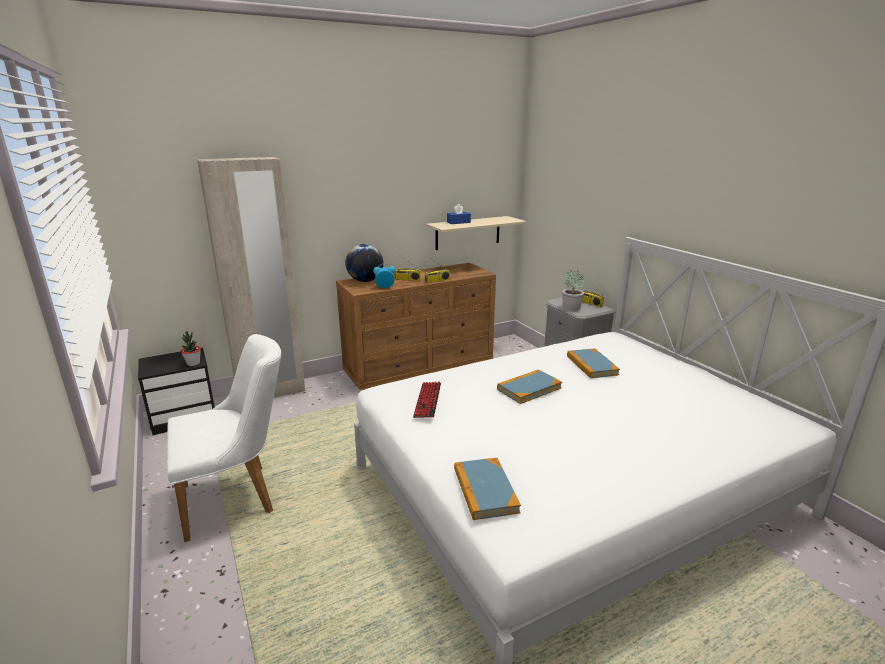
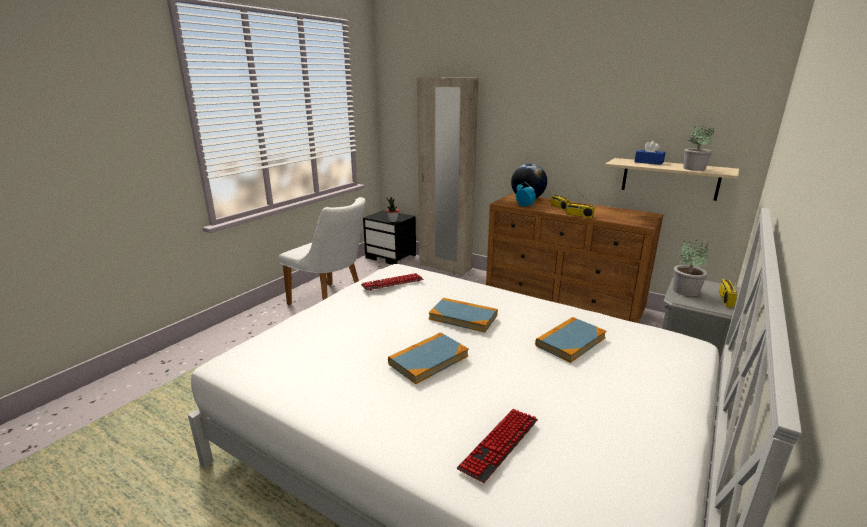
camera: 60 degrees right, 0 degrees up
book [454,458,521,520] -> book moved to [388,332,469,384]
none -> keyboard [457,409,538,483]
none -> potted plant [683,124,715,171]

